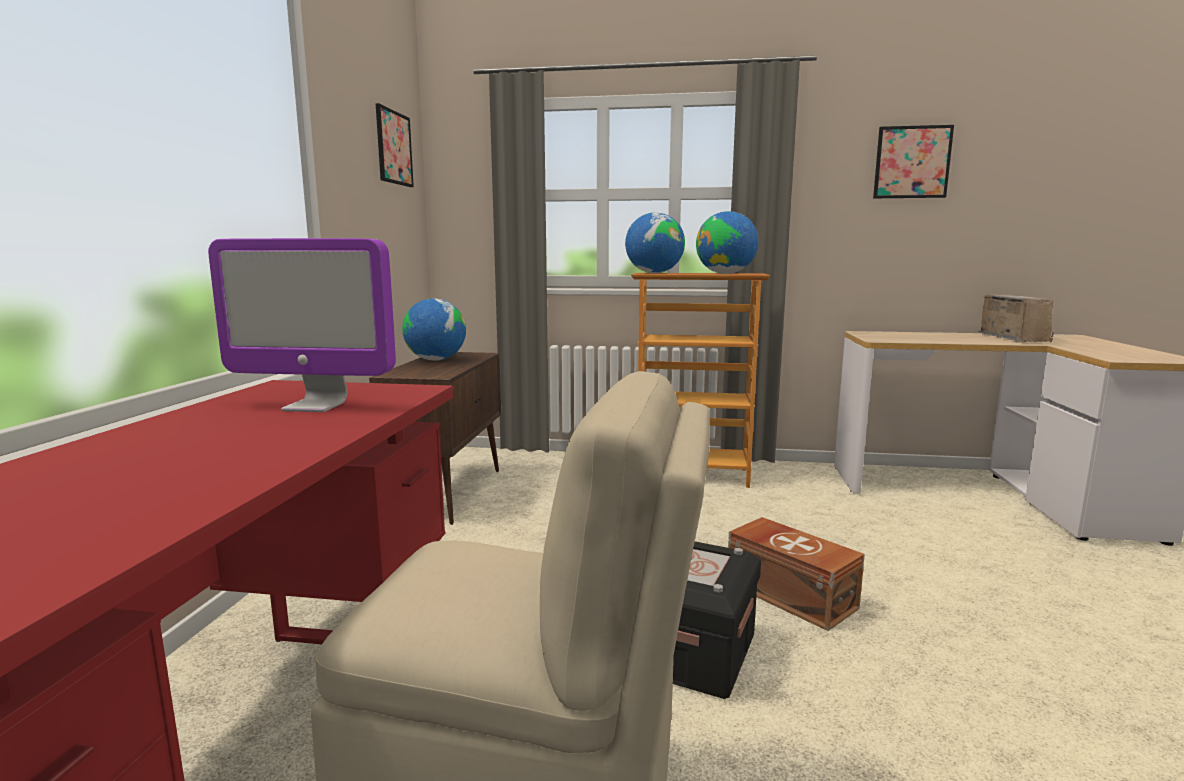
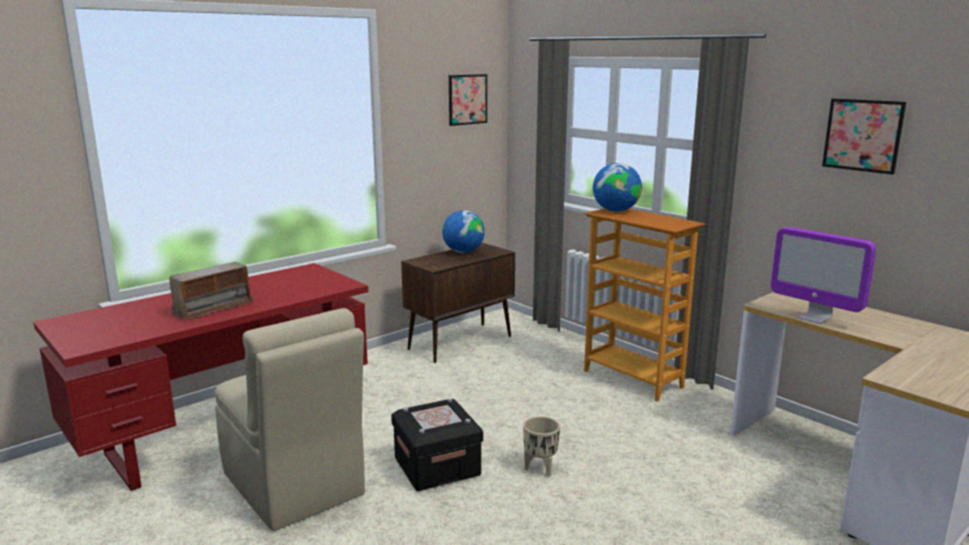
camera: 40 degrees right, 5 degrees up
monitor [208,238,396,412] -> monitor moved to [771,227,876,324]
globe [696,211,758,274] -> none
brown storage box [728,517,865,631] -> beige planter [523,416,560,477]
radio [980,294,1054,343] -> radio moved to [169,262,254,320]

